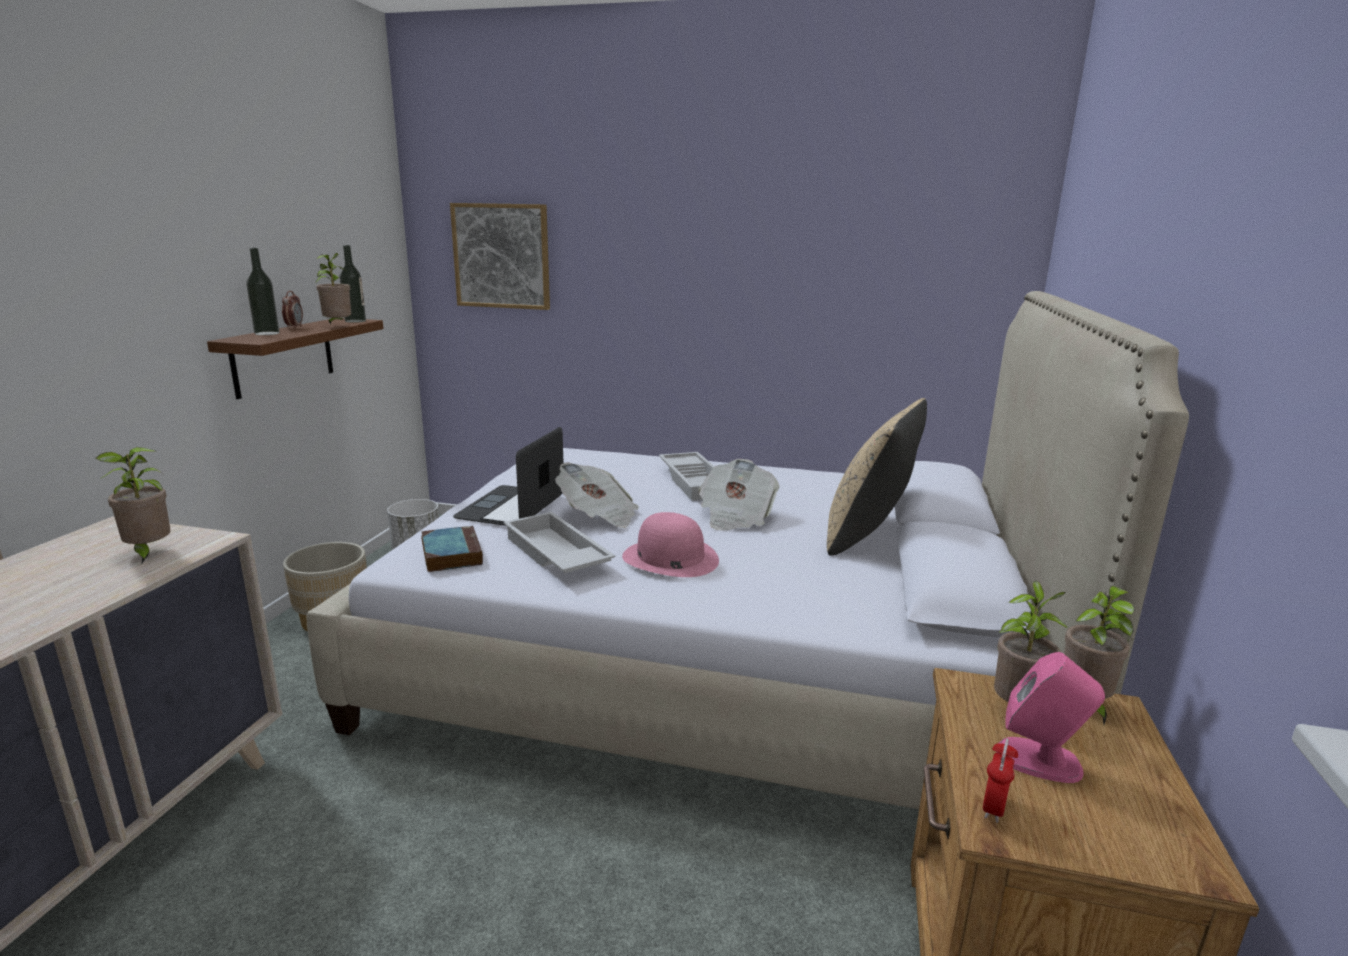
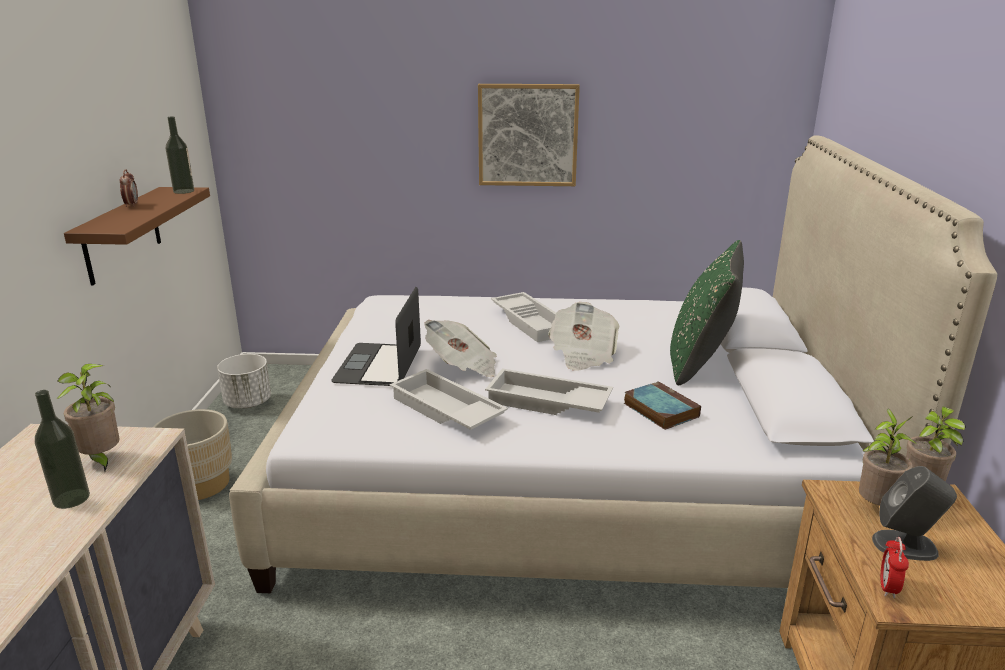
camera: 10 degrees left, 5 degrees up
bottle [246,248,279,335] -> bottle moved to [35,390,90,509]
potted plant [315,253,351,324] -> none
book [421,525,483,572] -> book moved to [624,381,701,430]
picture [450,203,550,310] -> picture moved to [478,84,580,186]
pink hat [622,512,719,577] -> white tray [485,369,613,415]
beige pillow [827,398,927,556] -> green pillow [670,240,744,385]
pink speaker [999,652,1105,783] -> grey speaker [872,466,957,561]

